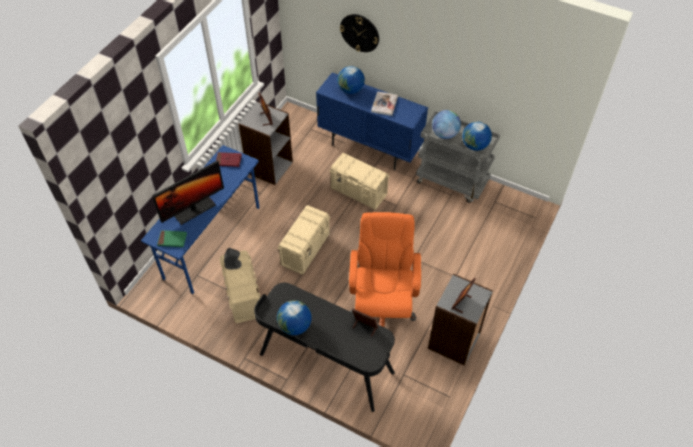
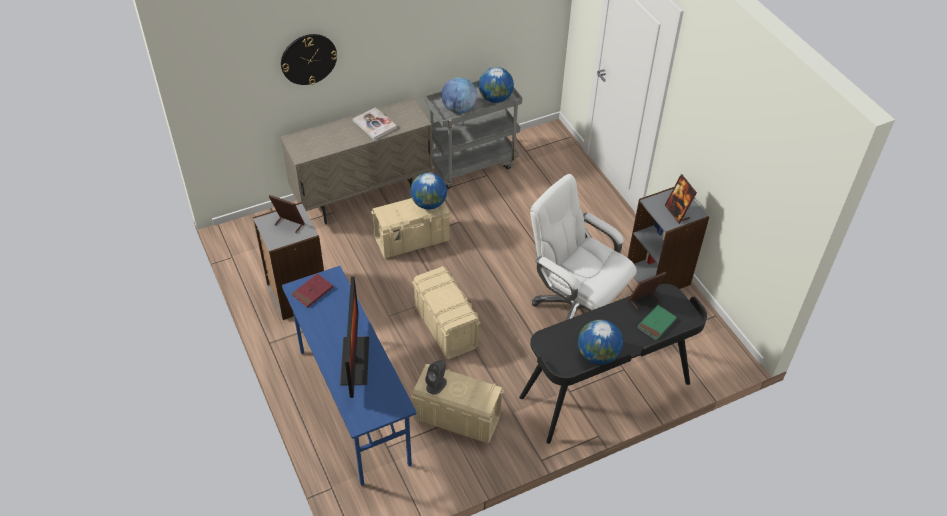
camera: 55 degrees left, 5 degrees down
green book [157,230,187,247] -> green book moved to [637,305,677,341]
blue cabinet [316,72,428,170] -> beige cabinet [280,98,433,225]
globe [337,66,365,94] -> globe moved to [410,173,447,210]
orange office chair [349,212,421,328] -> white office chair [530,174,637,320]

